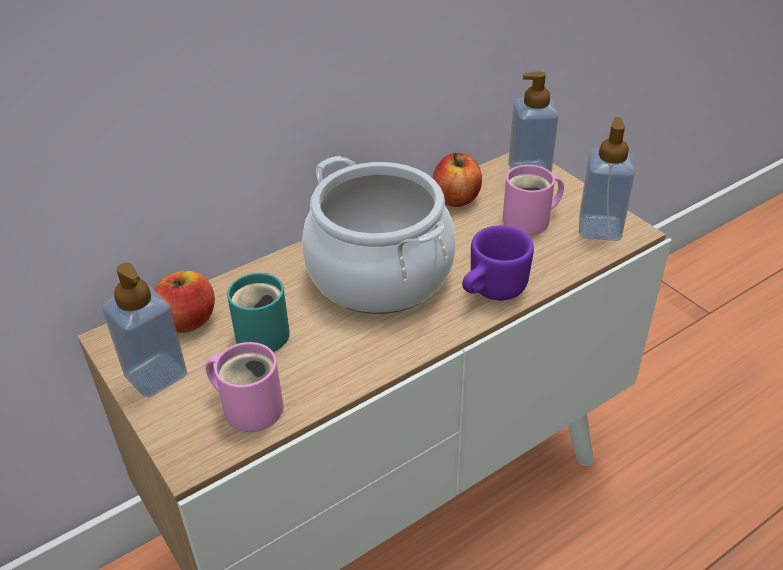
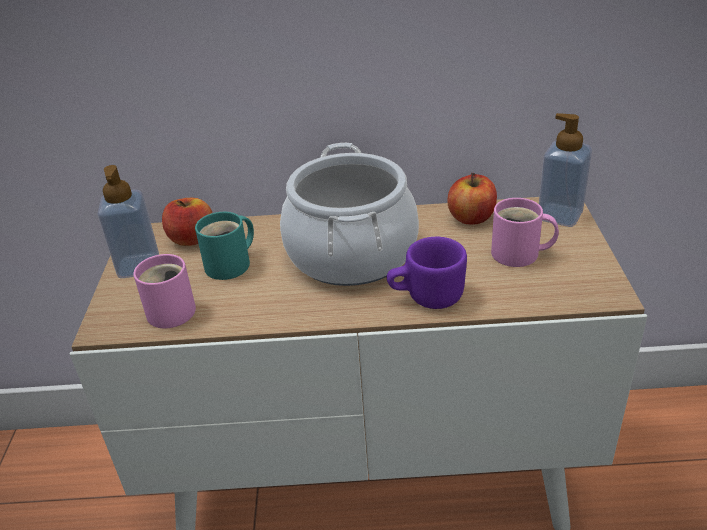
camera: 35 degrees right, 5 degrees down
soap dispenser [579,117,635,241] -> none

